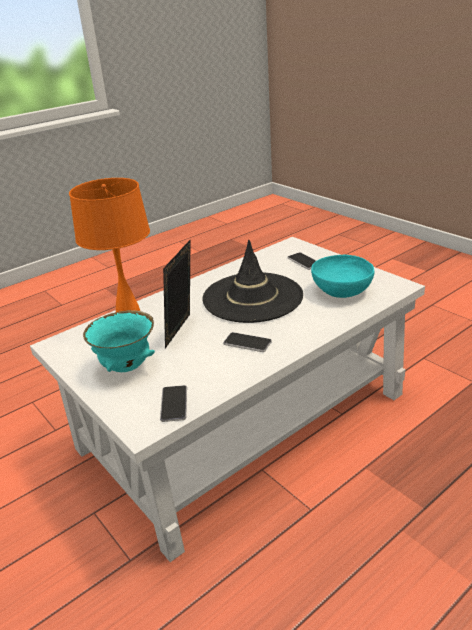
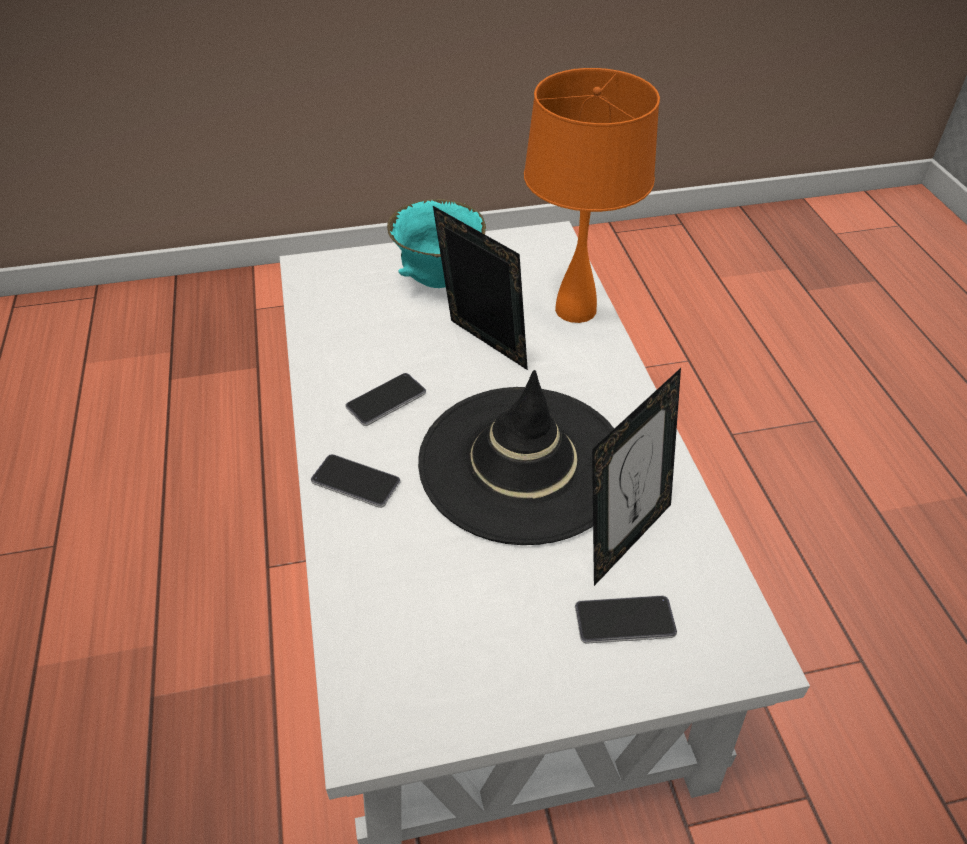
camera: 115 degrees right, 15 degrees up
phone [160,385,187,422] -> phone moved to [311,454,401,508]
turquoise bowl [311,255,375,298] -> none
none -> picture frame [592,368,681,586]

